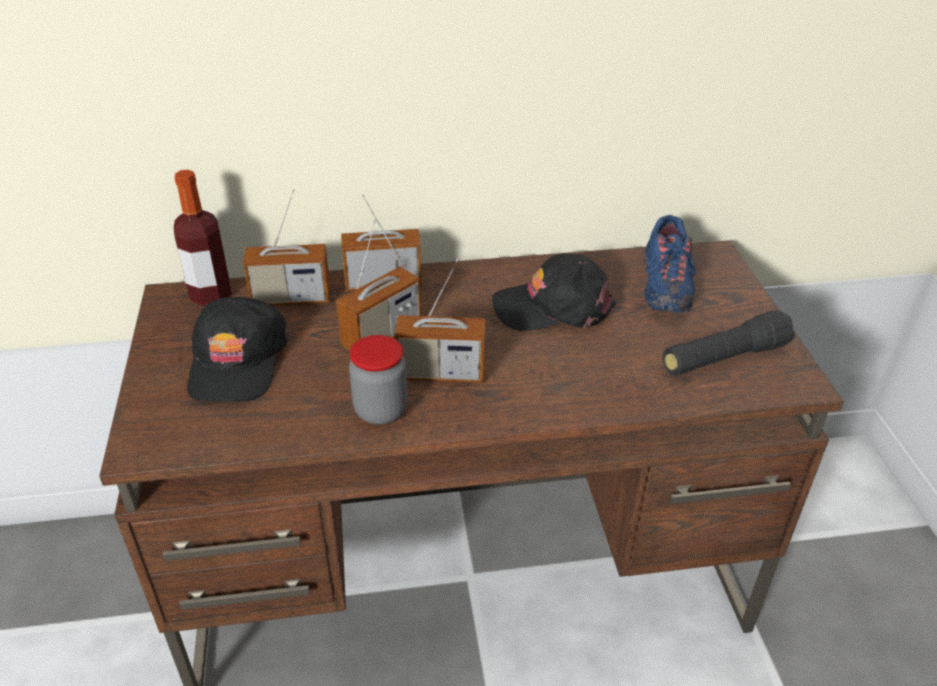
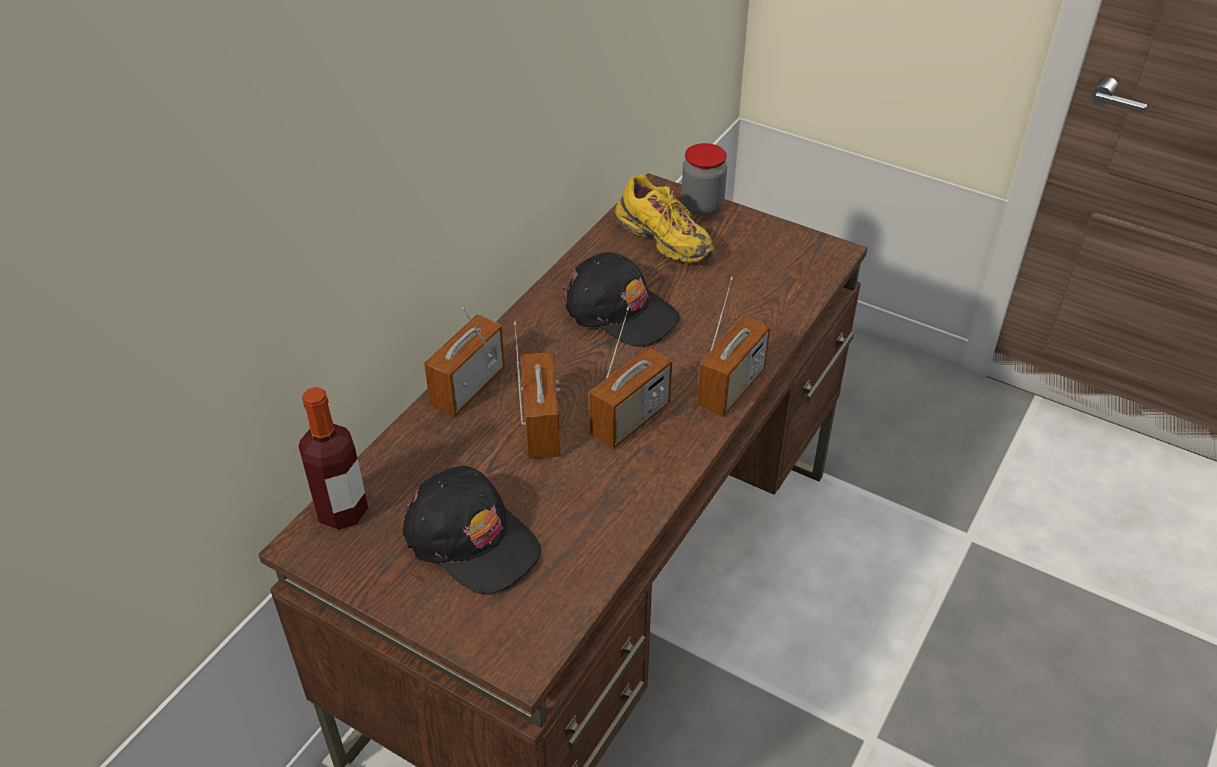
camera: 50 degrees left, 5 degrees up
radio [243,189,330,305] -> radio moved to [697,277,770,417]
jar [349,335,408,425] -> jar moved to [681,143,727,216]
black cap [492,253,616,331] -> black cap turned 90 degrees counterclockwise [563,252,680,347]
blue shoe [644,215,696,313] -> yellow shoe [615,175,715,263]
black flashlight [662,311,794,376] -> none

